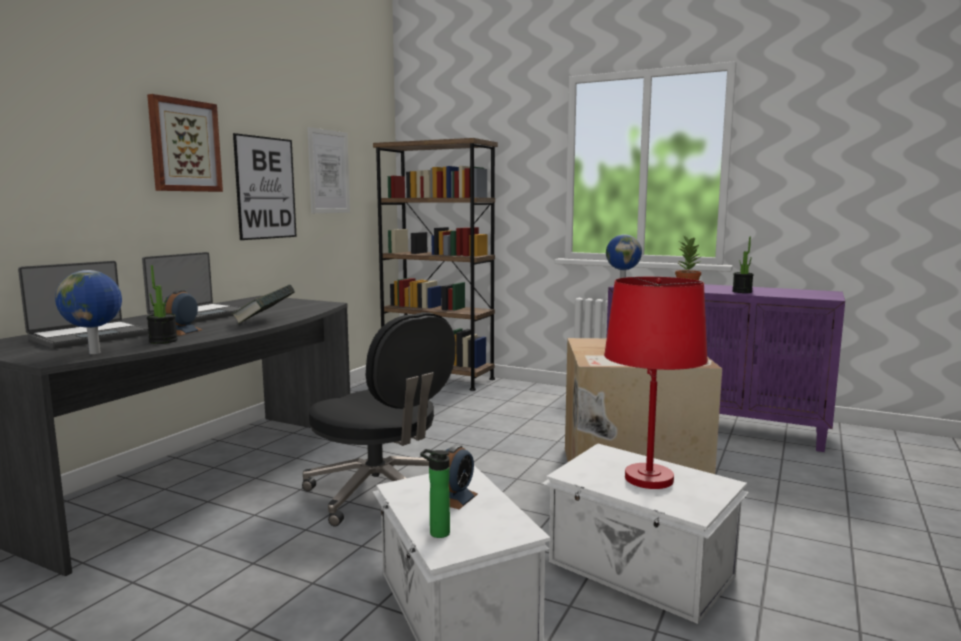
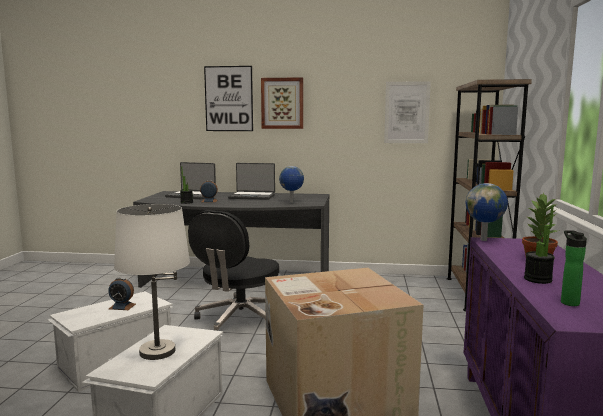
camera: 70 degrees right, 0 degrees up
globe [55,270,122,354] -> globe moved to [279,166,304,203]
book [231,284,295,324] -> none
picture [233,133,297,240] -> picture moved to [204,66,253,131]
bottle [420,449,450,538] -> bottle moved to [561,231,587,306]
red table lamp [604,277,708,489] -> white table lamp [114,204,190,360]

